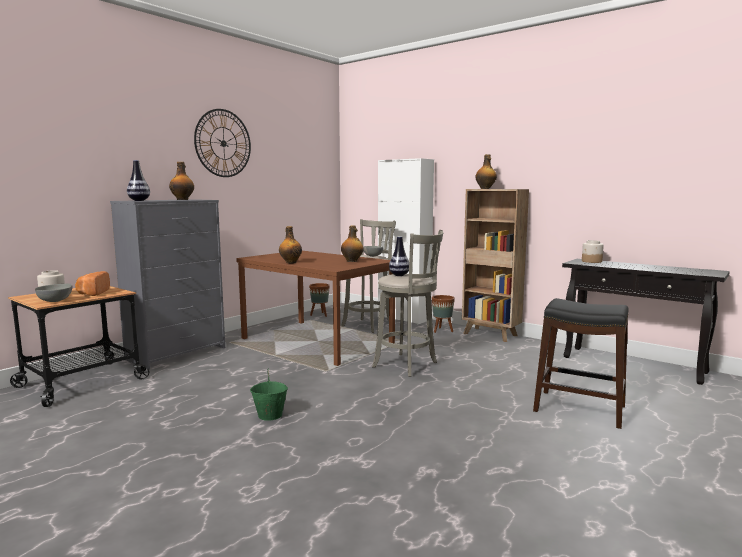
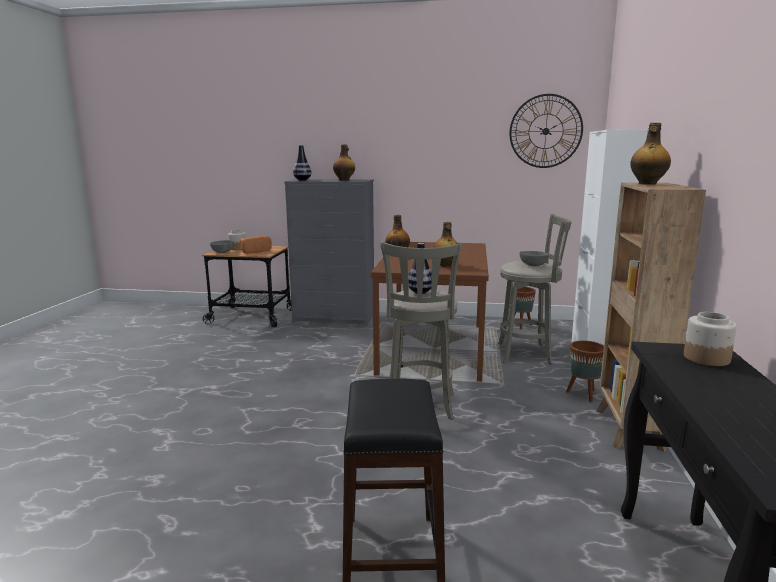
camera: 60 degrees right, 5 degrees up
wall clock [194,109,251,177] -> wall clock moved to [510,94,583,168]
green bucket [250,368,288,421] -> none

